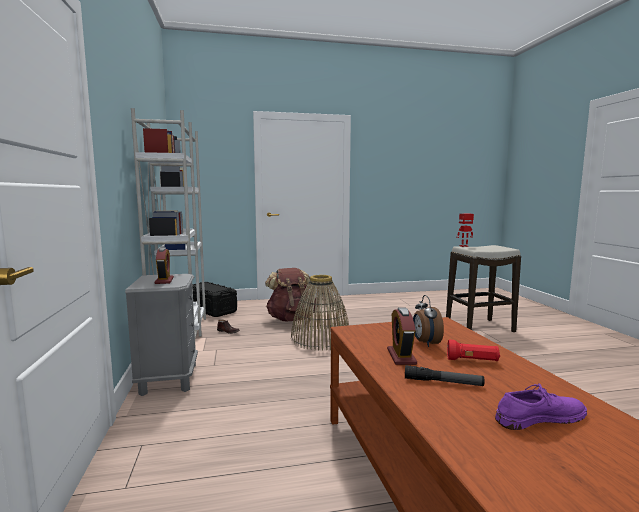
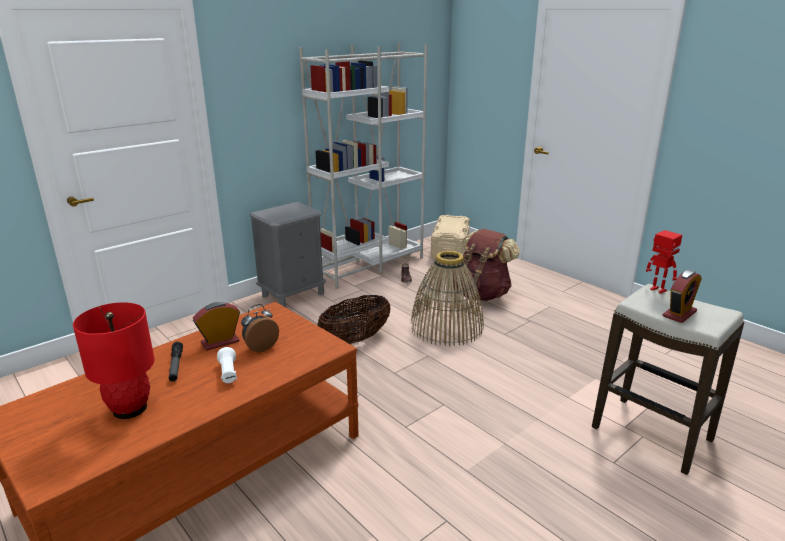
camera: 60 degrees right, 15 degrees up
alarm clock [155,248,174,284] -> alarm clock moved to [663,270,702,323]
black storage box [192,282,237,317] -> beige storage box [431,215,470,260]
red flashlight [447,340,500,361] -> white flashlight [217,347,237,383]
purple shoe [495,383,587,430] -> red table lamp [73,302,155,419]
none -> basket [317,295,391,344]

